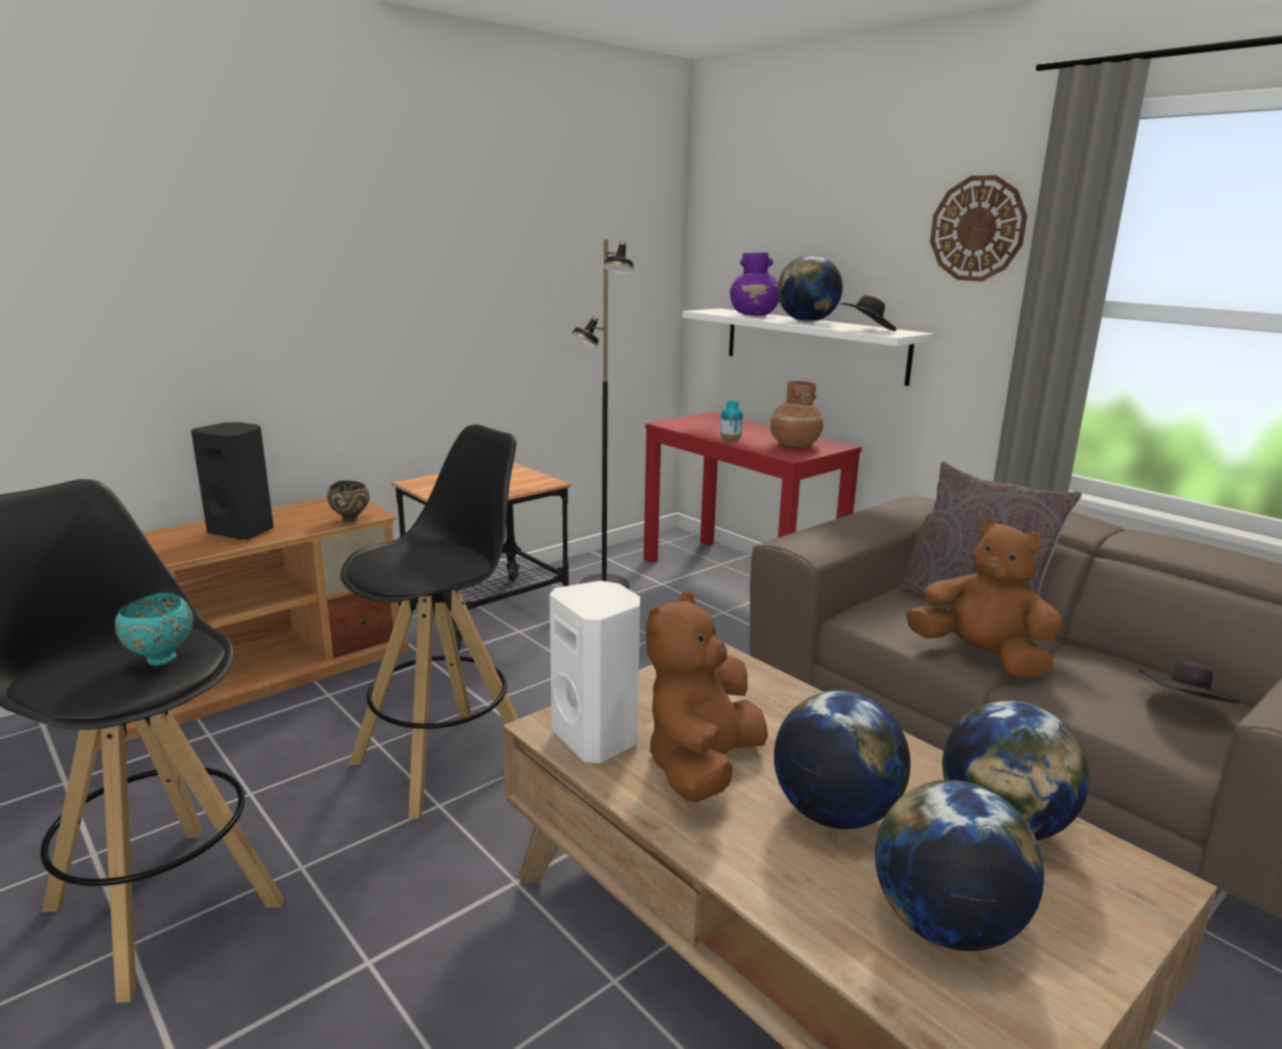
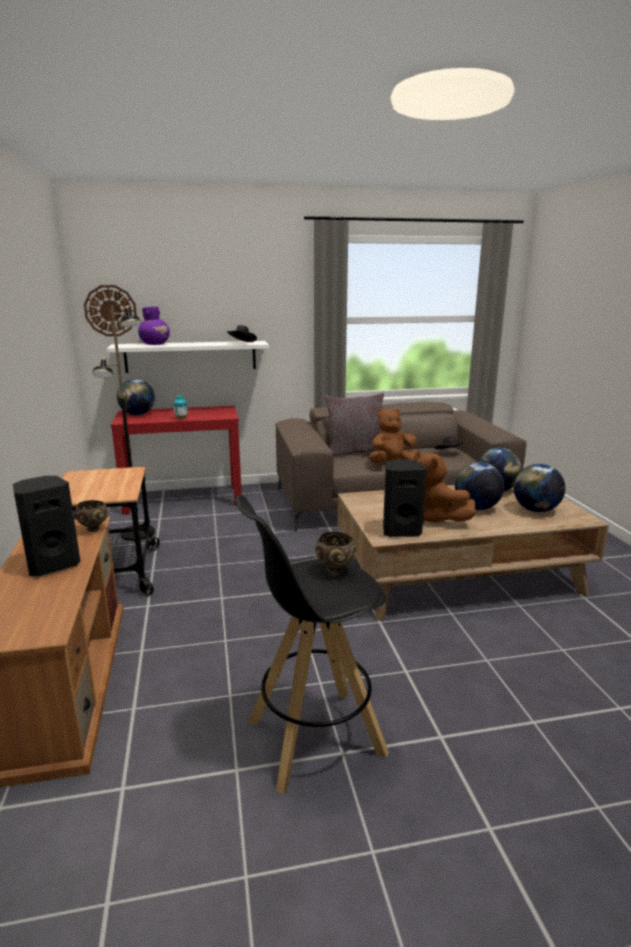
camera: 60 degrees left, 0 degrees up
turquoise bowl [115,592,193,666] -> brown bowl [315,532,356,574]
black stool [340,424,518,819] -> none
white speaker [549,581,640,763] -> black speaker [383,460,427,537]
brown vase [770,381,823,448] -> none
globe [777,255,843,322] -> globe moved to [117,379,155,415]
wall clock [930,175,1027,281] -> wall clock moved to [84,285,137,336]

